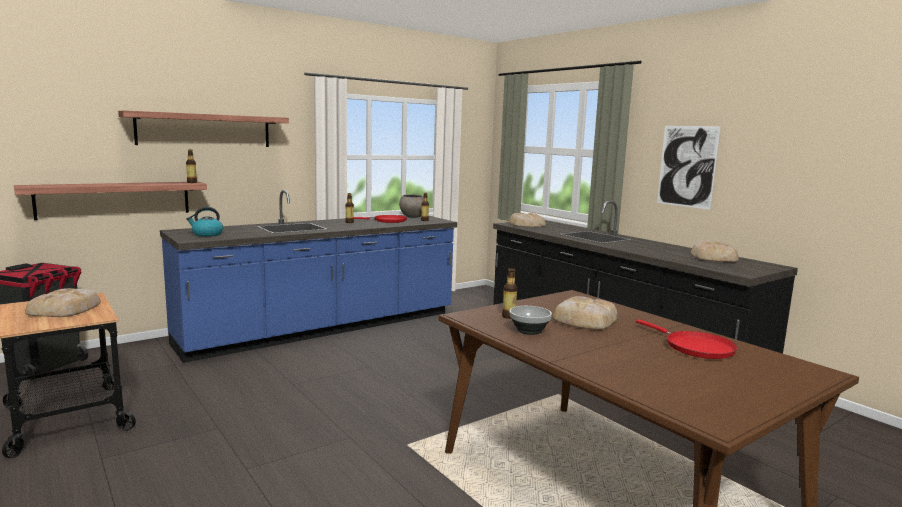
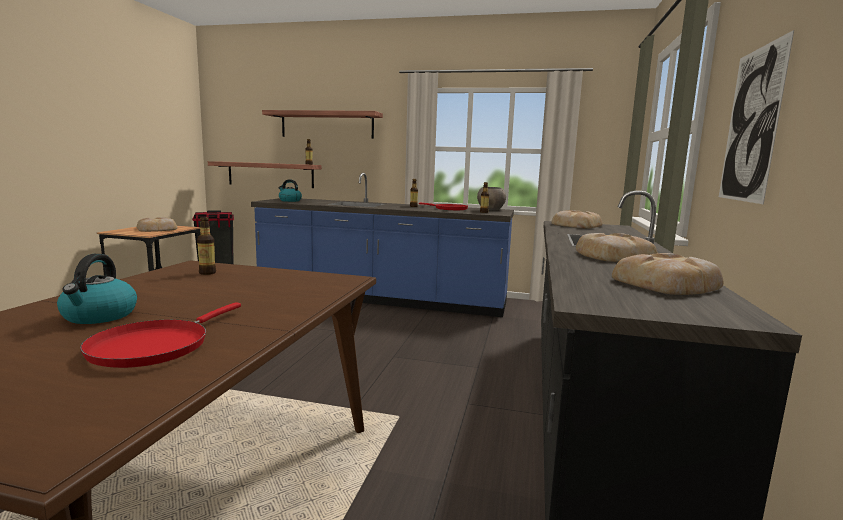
camera: 50 degrees right, 0 degrees up
bowl [510,306,552,335] -> none
bread [552,296,618,330] -> bread moved to [576,233,658,262]
none -> kettle [57,254,137,324]

